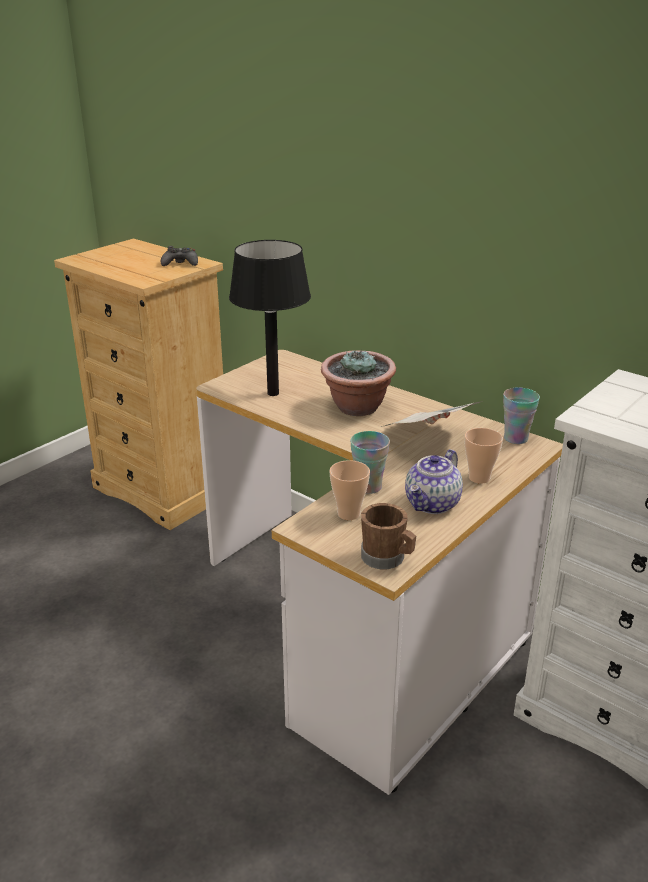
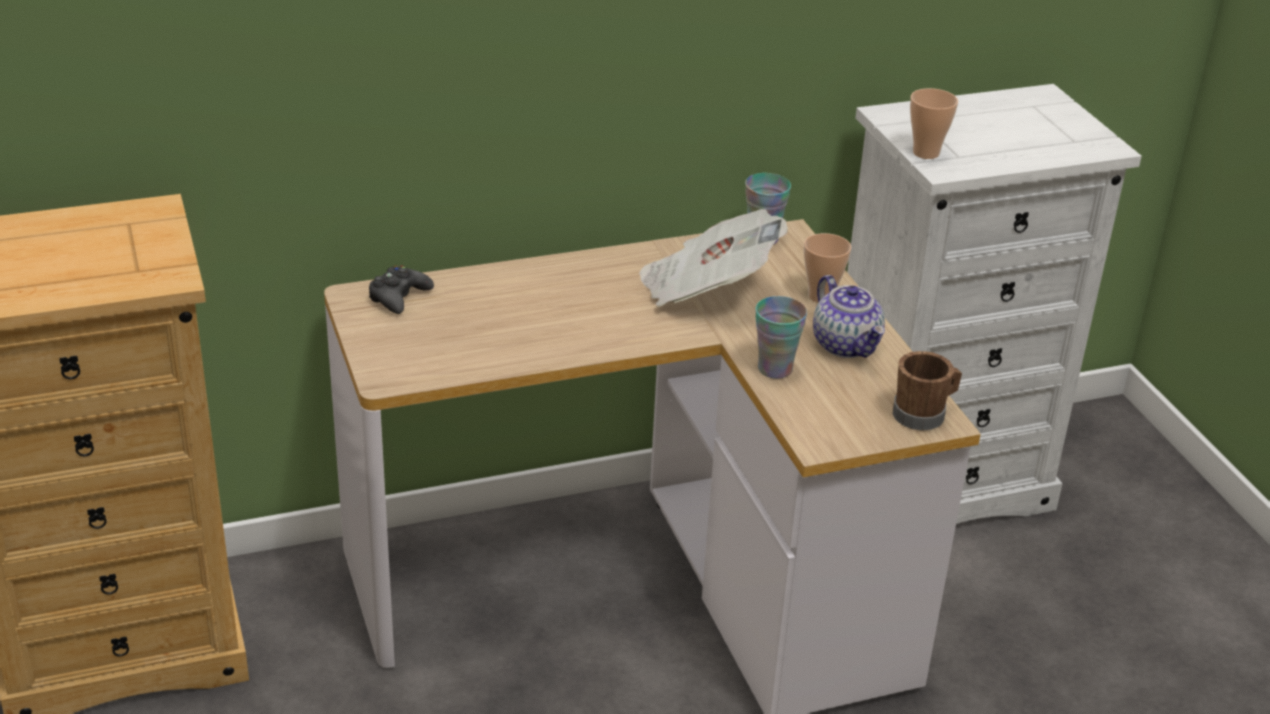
camera: 60 degrees left, 5 degrees up
black game controller [161,246,198,266] -> black game controller moved to [369,265,434,314]
black table lamp [229,240,311,396] -> none
potted plant [321,349,396,416] -> none
cup [329,460,370,520] -> cup moved to [910,88,958,159]

